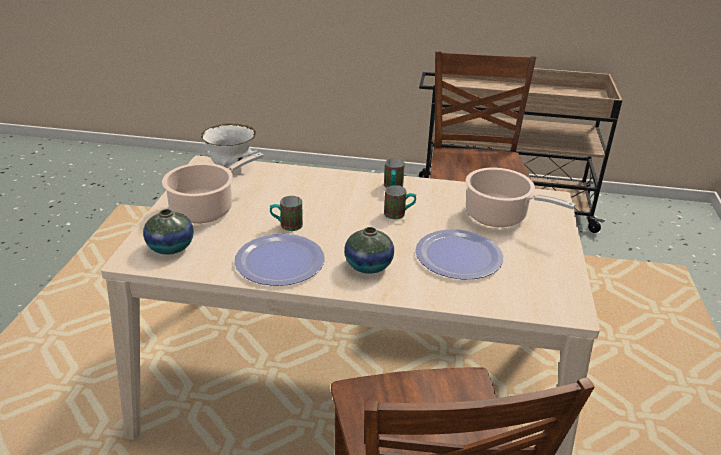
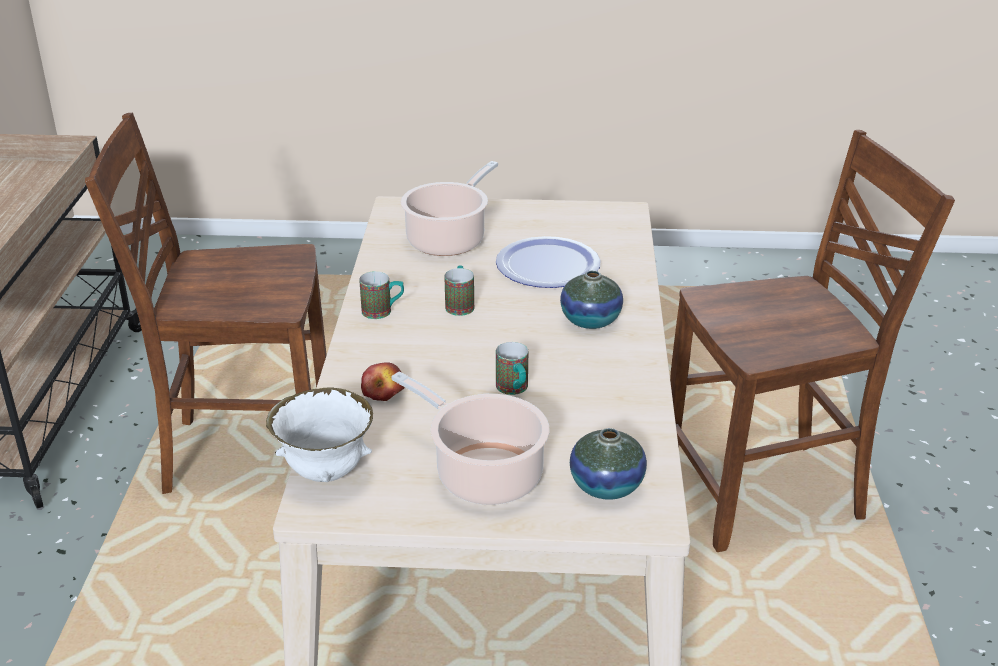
camera: 95 degrees left, 0 degrees up
plate [235,234,325,286] -> none
none -> apple [361,362,405,401]

